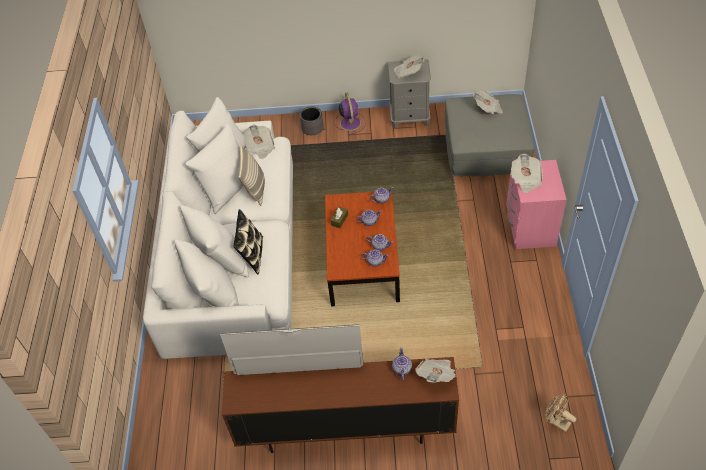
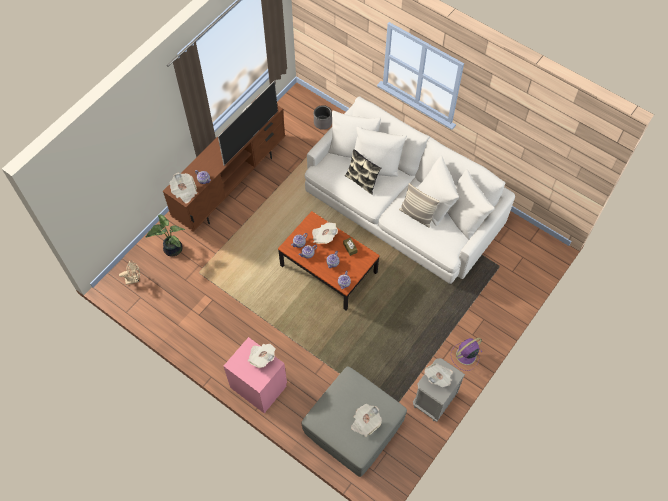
camera: 125 degrees right, 10 degrees up
newspaper [243,124,275,159] -> newspaper moved to [312,222,338,244]
grey planter [300,106,324,135] -> grey planter moved to [314,105,332,130]
purple fan [334,92,366,135] -> purple fan turned 120 degrees clockwise [451,338,482,371]
none -> potted plant [145,214,185,256]

